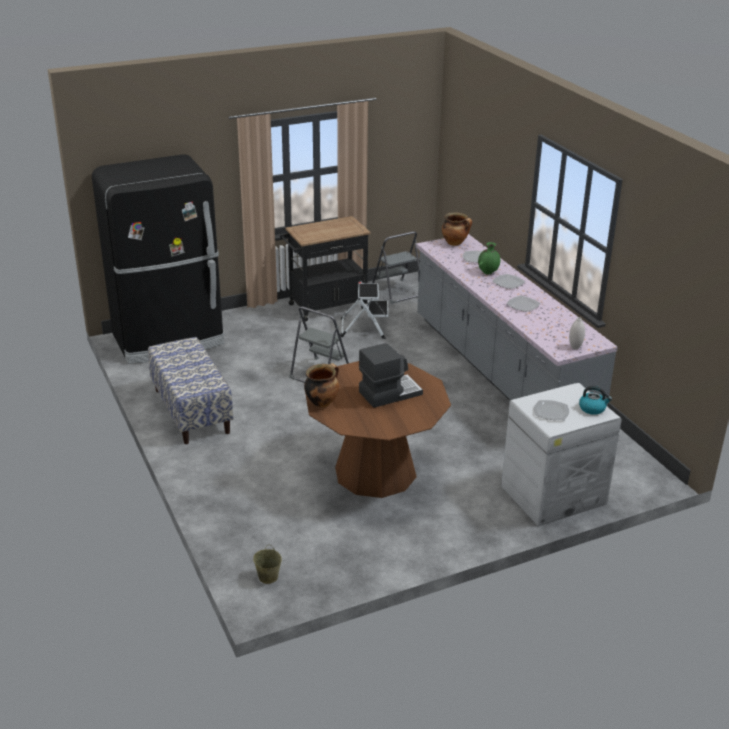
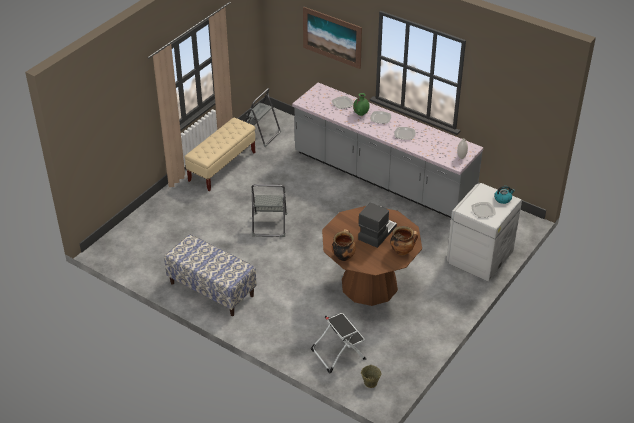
camera: 30 degrees left, 10 degrees up
black fridge [92,154,224,364] -> none
black cart [280,216,371,322] -> beige bench [184,118,256,191]
step ladder [340,280,388,339] -> step ladder moved to [310,313,366,374]
cooking pot [442,212,472,246] -> cooking pot moved to [390,226,418,255]
none -> picture [303,7,362,69]

